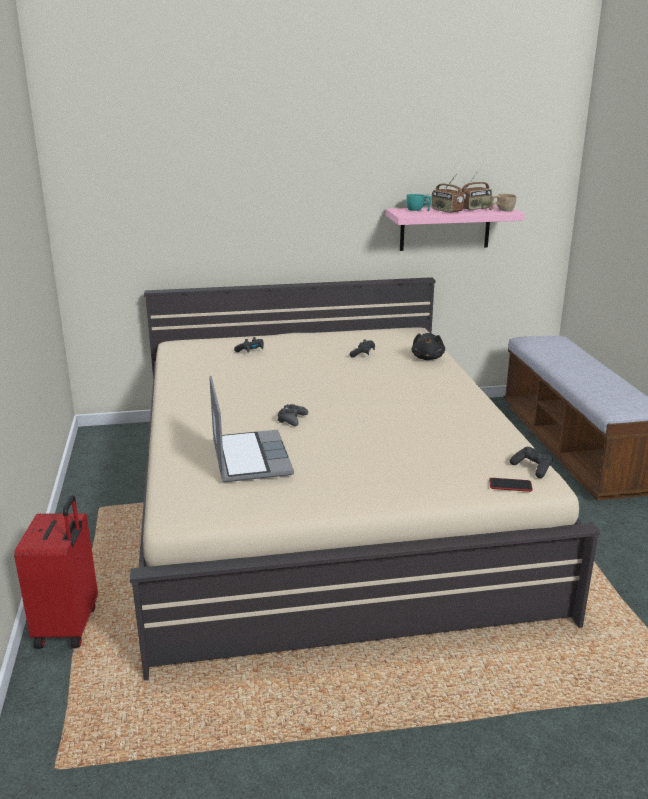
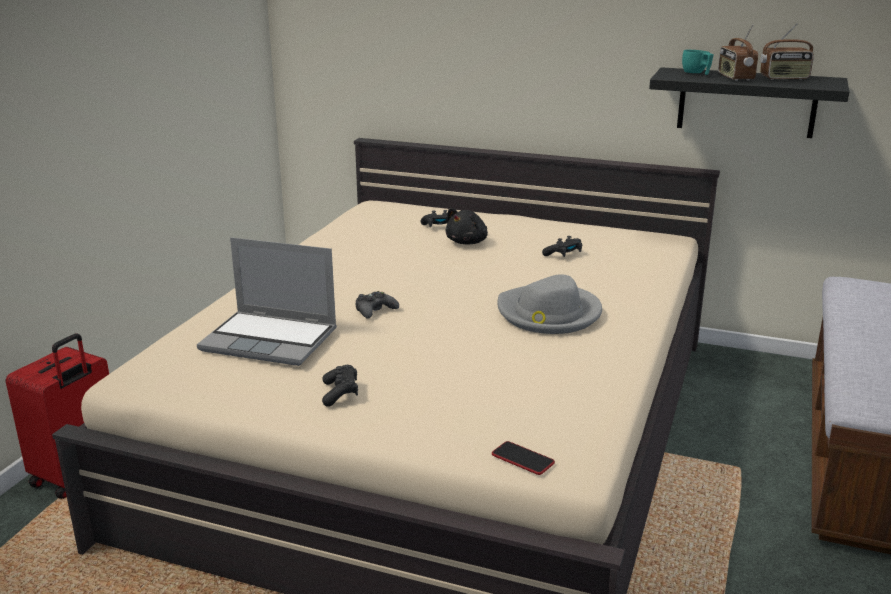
camera: 30 degrees right, 0 degrees up
laptop [209,376,294,482] -> laptop turned 90 degrees clockwise [197,237,337,366]
pink shelf [386,205,525,251] -> black shelf [649,67,849,138]
black plush toy [411,333,445,360] -> black plush toy moved to [445,208,488,245]
beige cup [489,194,517,212] -> none
black game controller [510,447,553,478] -> black game controller moved to [322,365,358,407]
none -> grey hat [497,274,602,334]

